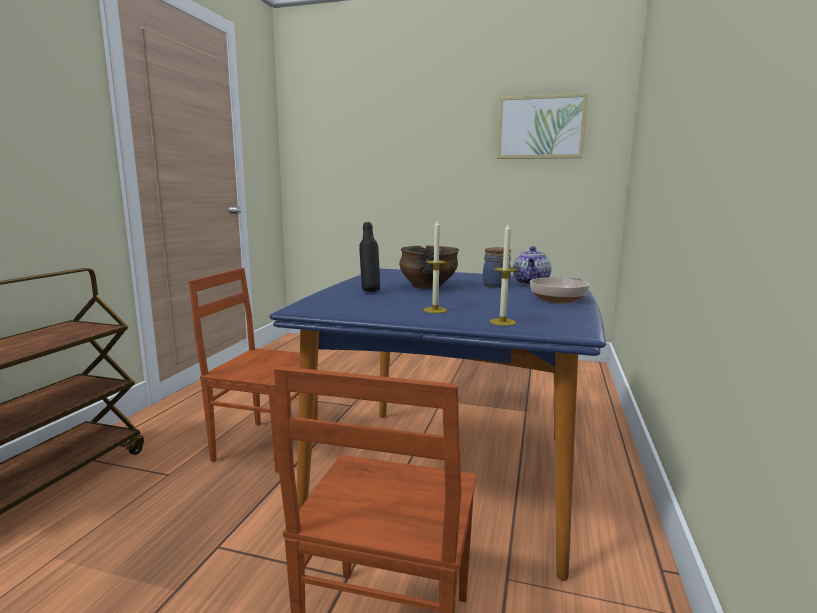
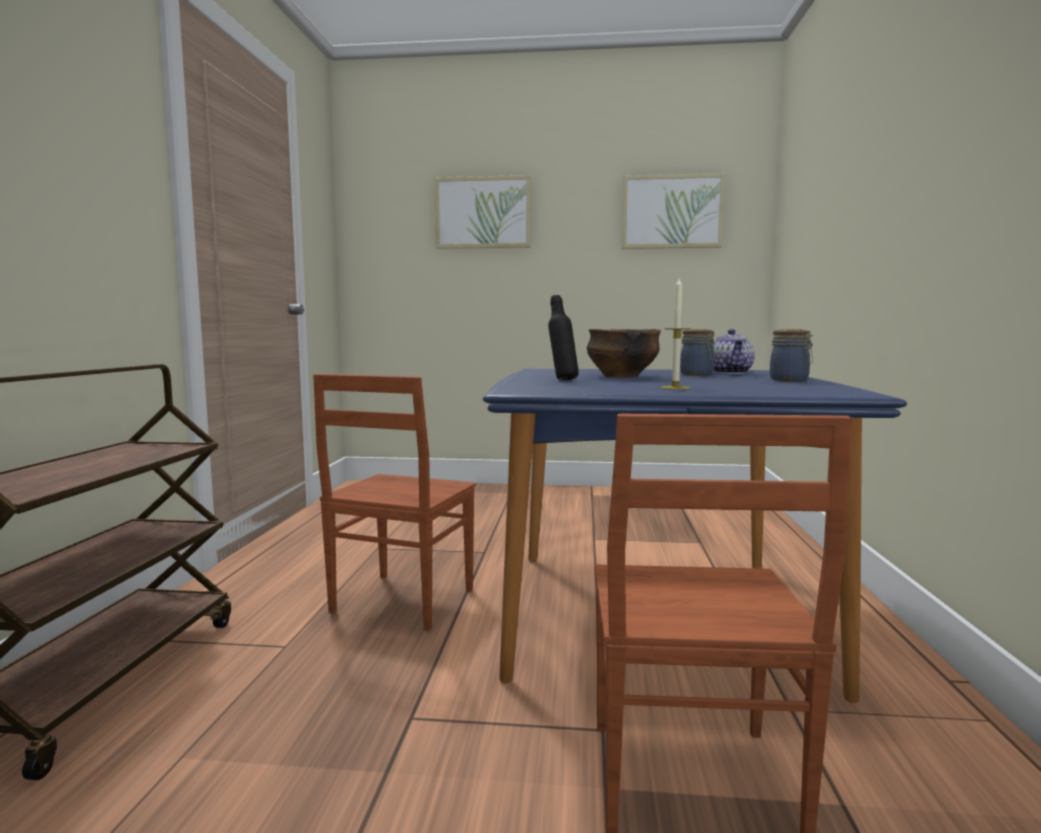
camera: 10 degrees left, 5 degrees down
brown chair [189,268,318,473] -> brown chair turned 75 degrees counterclockwise [313,374,476,631]
candle [489,223,517,326] -> none
bowl [530,278,590,303] -> jar [770,329,813,381]
none -> picture [435,175,531,249]

